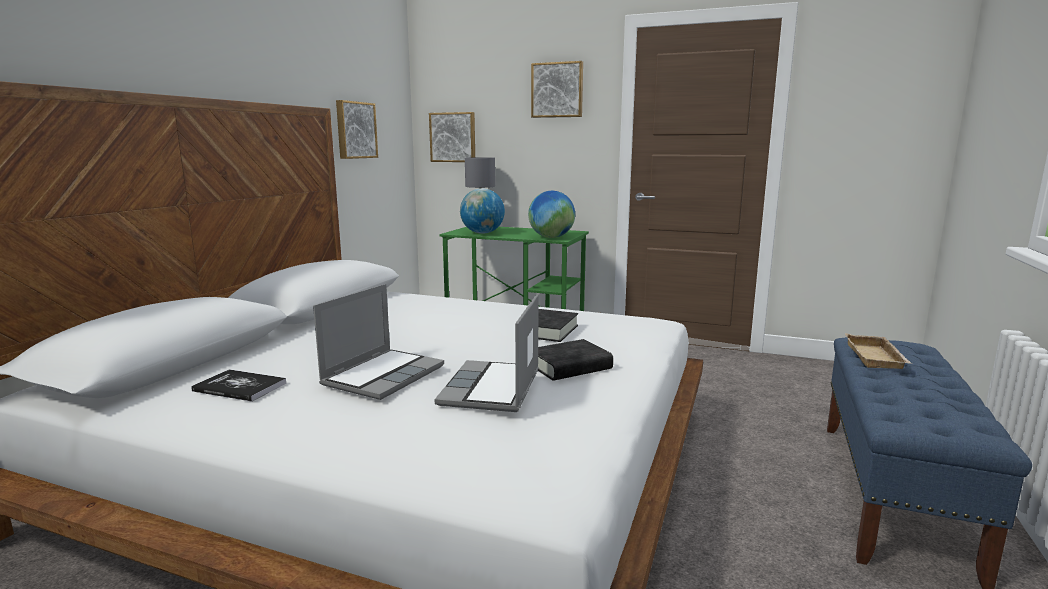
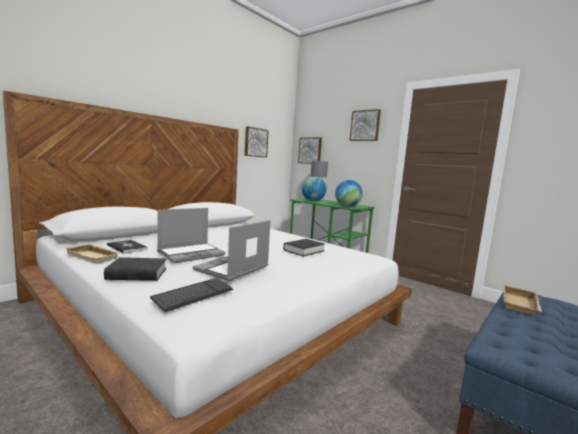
camera: 20 degrees right, 5 degrees down
black book [538,339,613,381] -> black book moved to [104,257,166,281]
none -> beige tray [65,244,120,264]
none -> keyboard [150,278,233,312]

